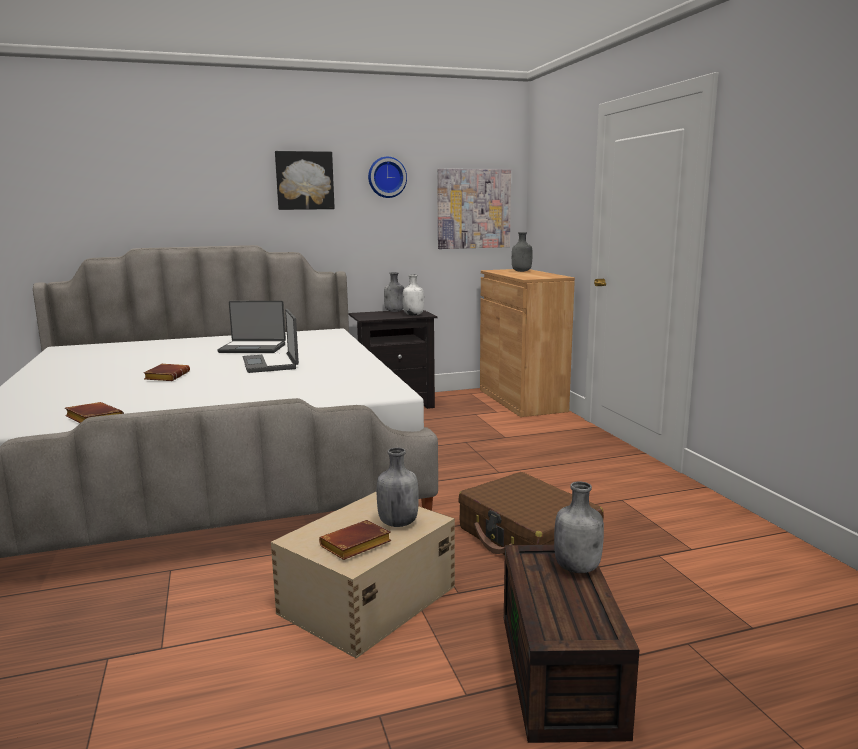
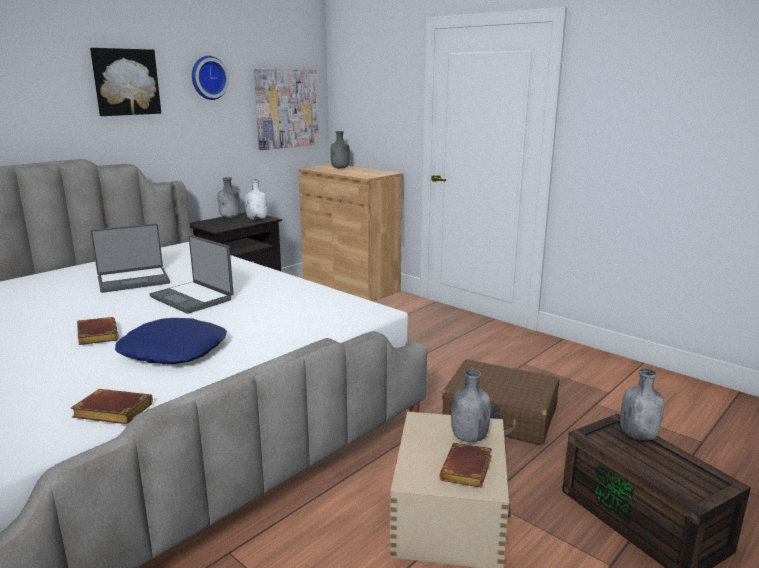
camera: 30 degrees left, 5 degrees up
none -> blue pillow [115,318,227,364]

